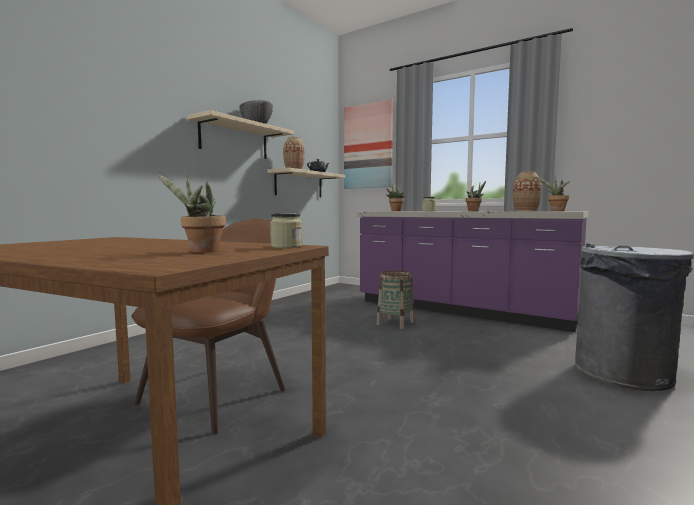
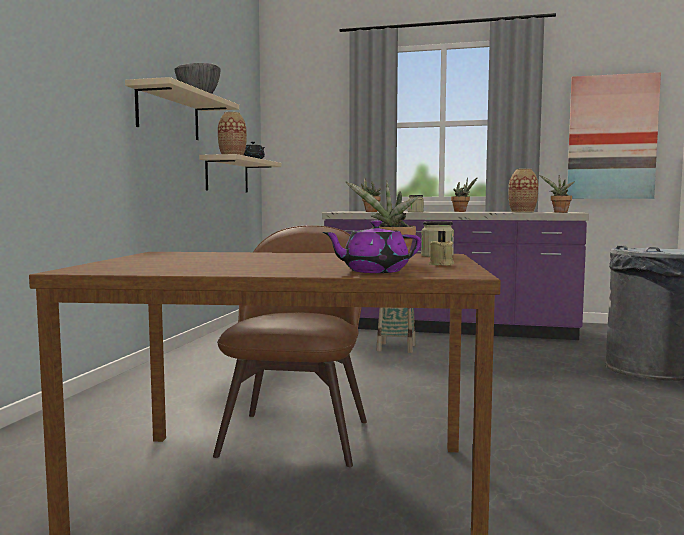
camera: 20 degrees left, 0 degrees up
picture [344,99,393,189] -> picture moved to [567,72,661,199]
none -> purple teapot [323,220,421,273]
none -> beige candle [429,231,454,266]

